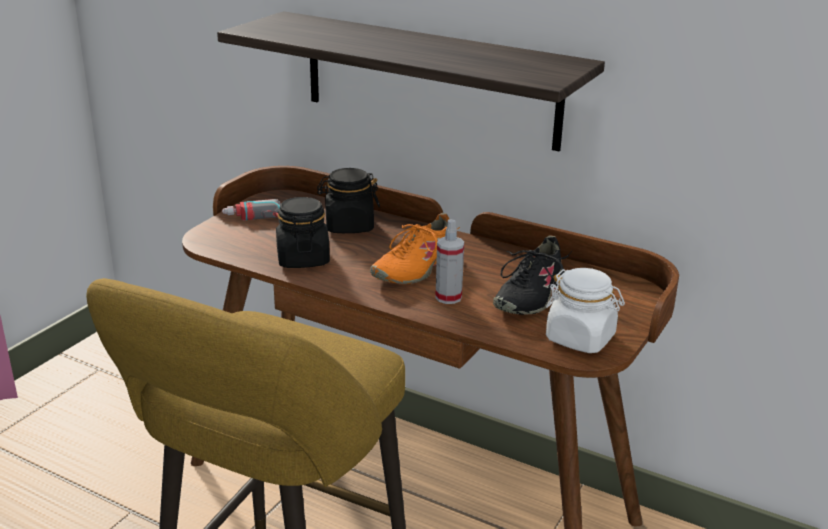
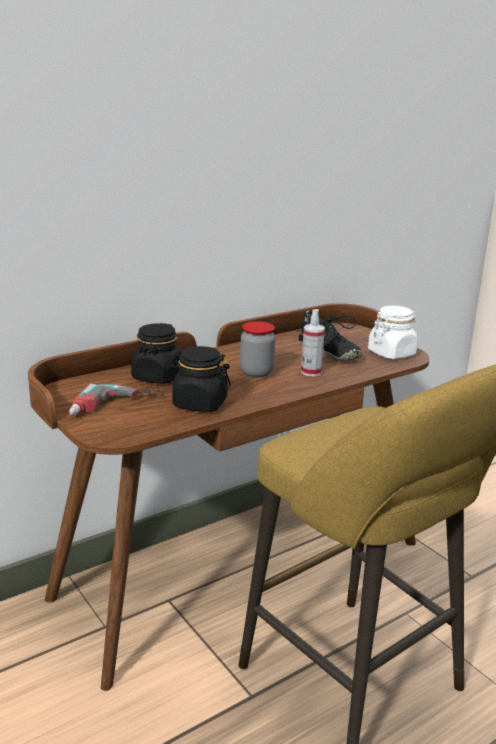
camera: 65 degrees left, 5 degrees down
shelf [217,11,605,151] -> none
orange shoe [370,213,460,284] -> jar [240,321,275,377]

